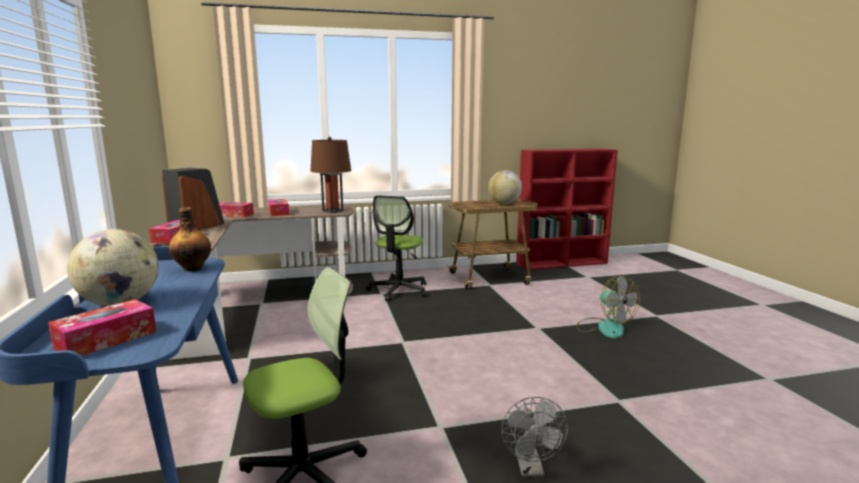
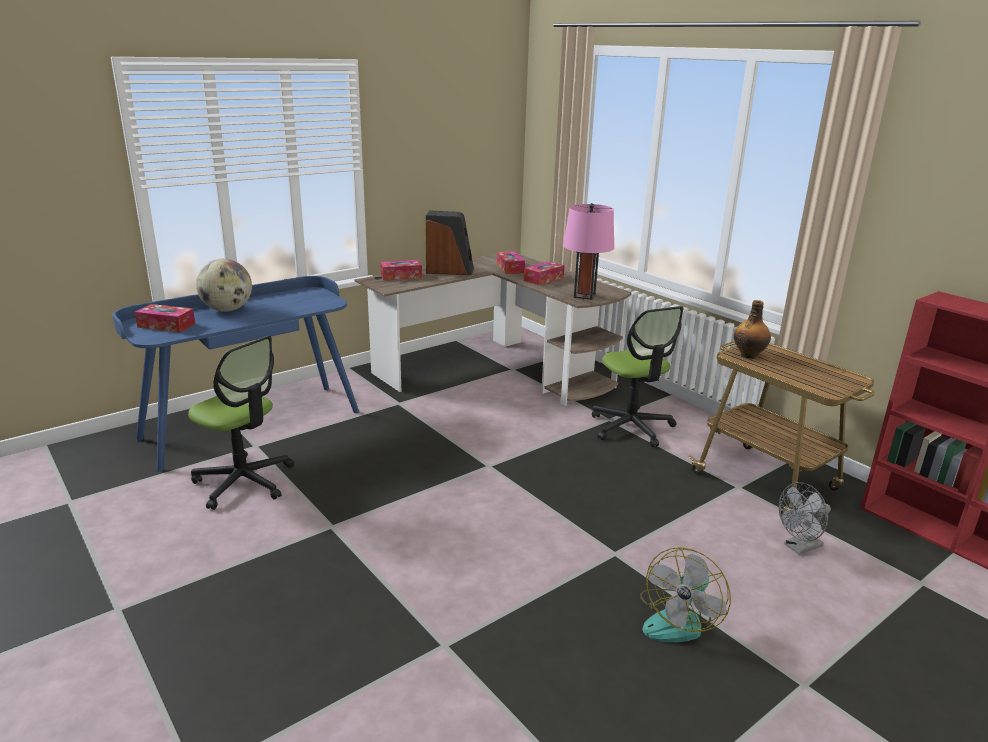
camera: 65 degrees right, 10 degrees up
bottle [169,207,211,272] -> bottle moved to [734,300,771,359]
brown table lamp [310,137,351,213] -> pink table lamp [563,203,614,300]
office chair [366,195,428,301] -> office chair turned 105 degrees counterclockwise [592,306,683,447]
globe [488,170,522,204] -> none
grey fan [502,397,568,477] -> grey fan moved to [779,482,831,555]

